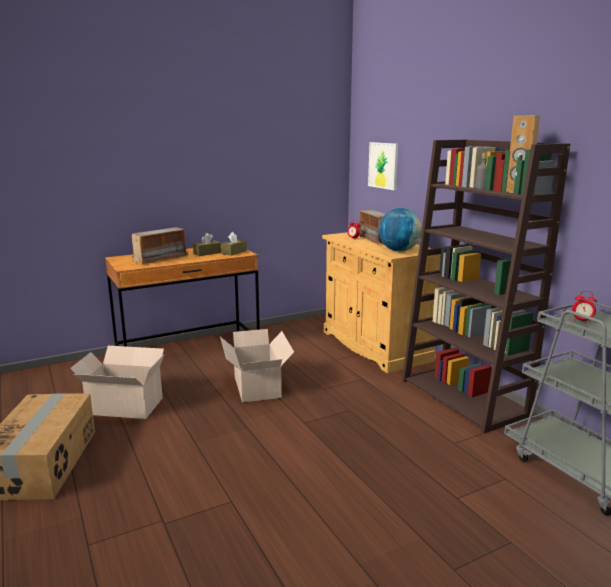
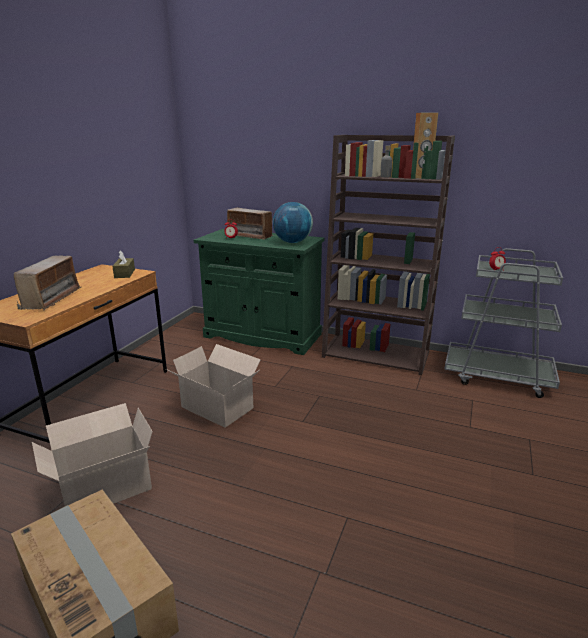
camera: 40 degrees left, 5 degrees up
brown tissue box [193,233,221,256] -> none
beige cabinet [322,232,441,373] -> green cabinet [194,229,325,355]
picture [368,142,398,190] -> none

